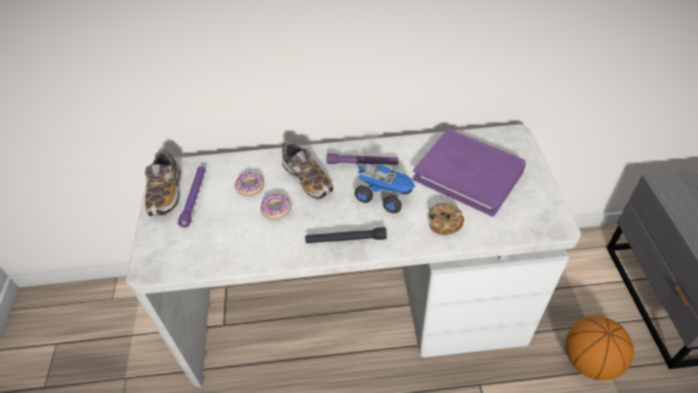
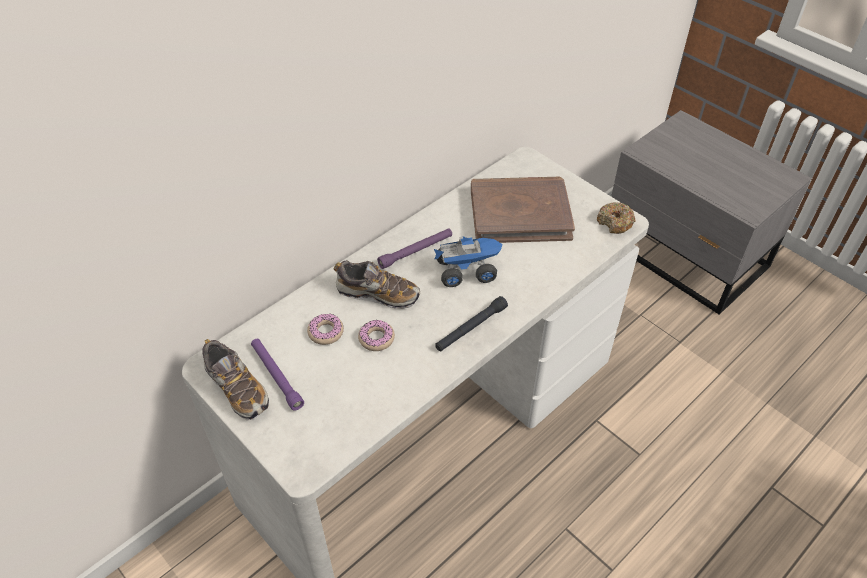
camera: 40 degrees left, 0 degrees up
purple book [413,129,526,217] -> brown book [471,177,575,243]
donut [429,203,464,235] -> donut moved to [597,202,635,234]
basketball [565,316,634,380] -> none

